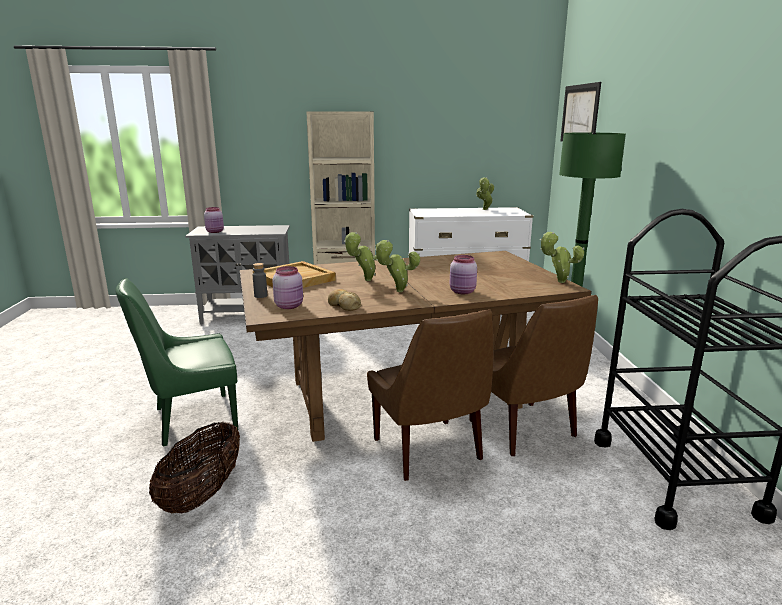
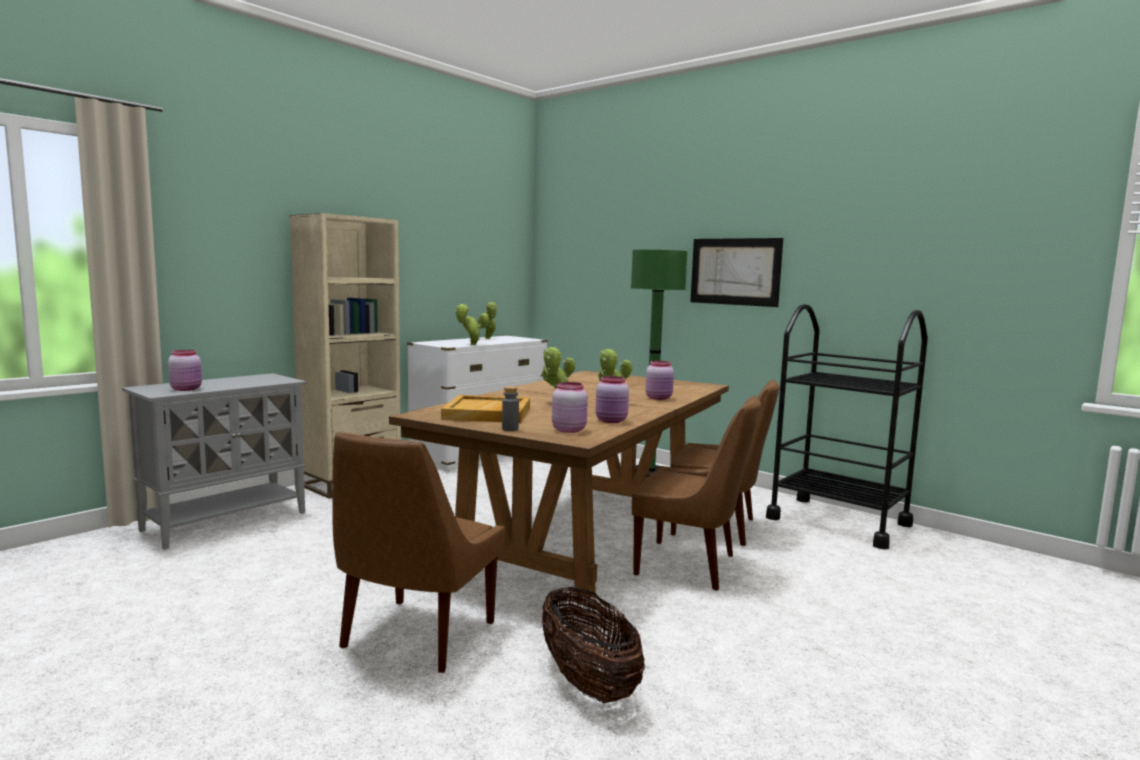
camera: 45 degrees left, 10 degrees down
green chair [115,278,238,447] -> brown chair [333,432,505,673]
bread [328,289,361,311] -> pink jar [595,376,629,423]
potted plant [540,232,584,283] -> potted plant moved to [455,304,489,345]
picture [560,82,601,142] -> picture moved to [690,238,783,307]

